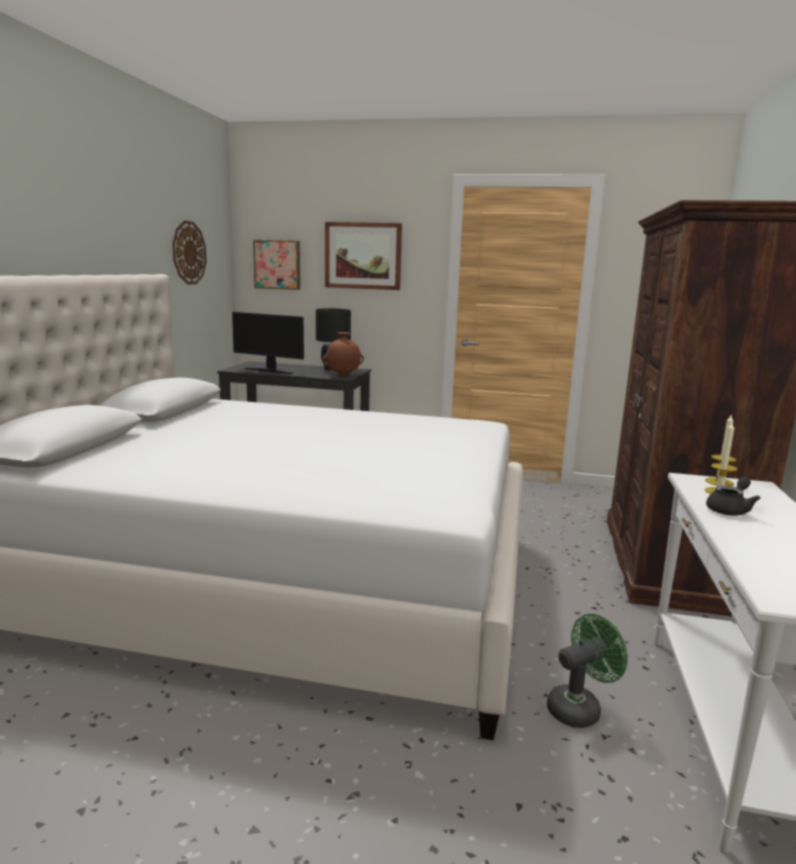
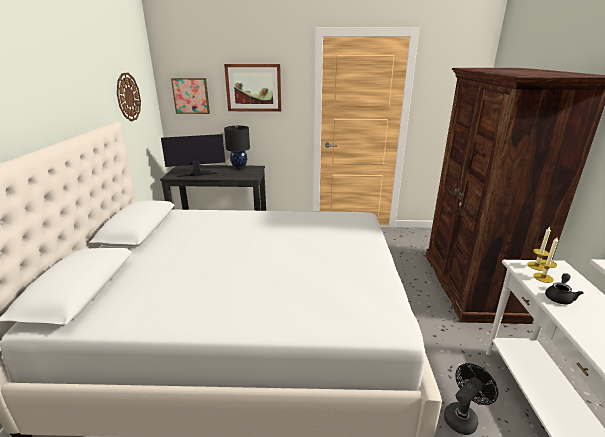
camera: 10 degrees left, 10 degrees up
monitor [232,312,304,374] -> monitor turned 150 degrees clockwise [161,134,225,177]
brown vase [323,332,364,376] -> none
green fan [547,614,628,728] -> black fan [444,363,498,435]

